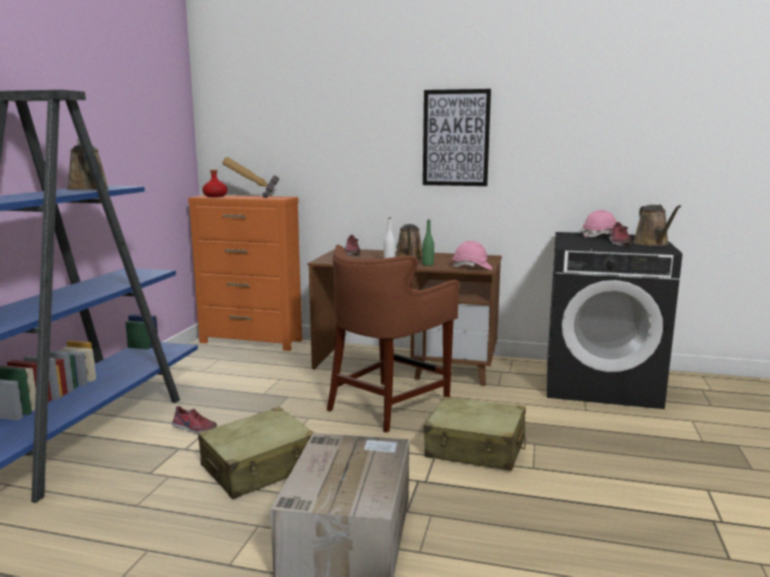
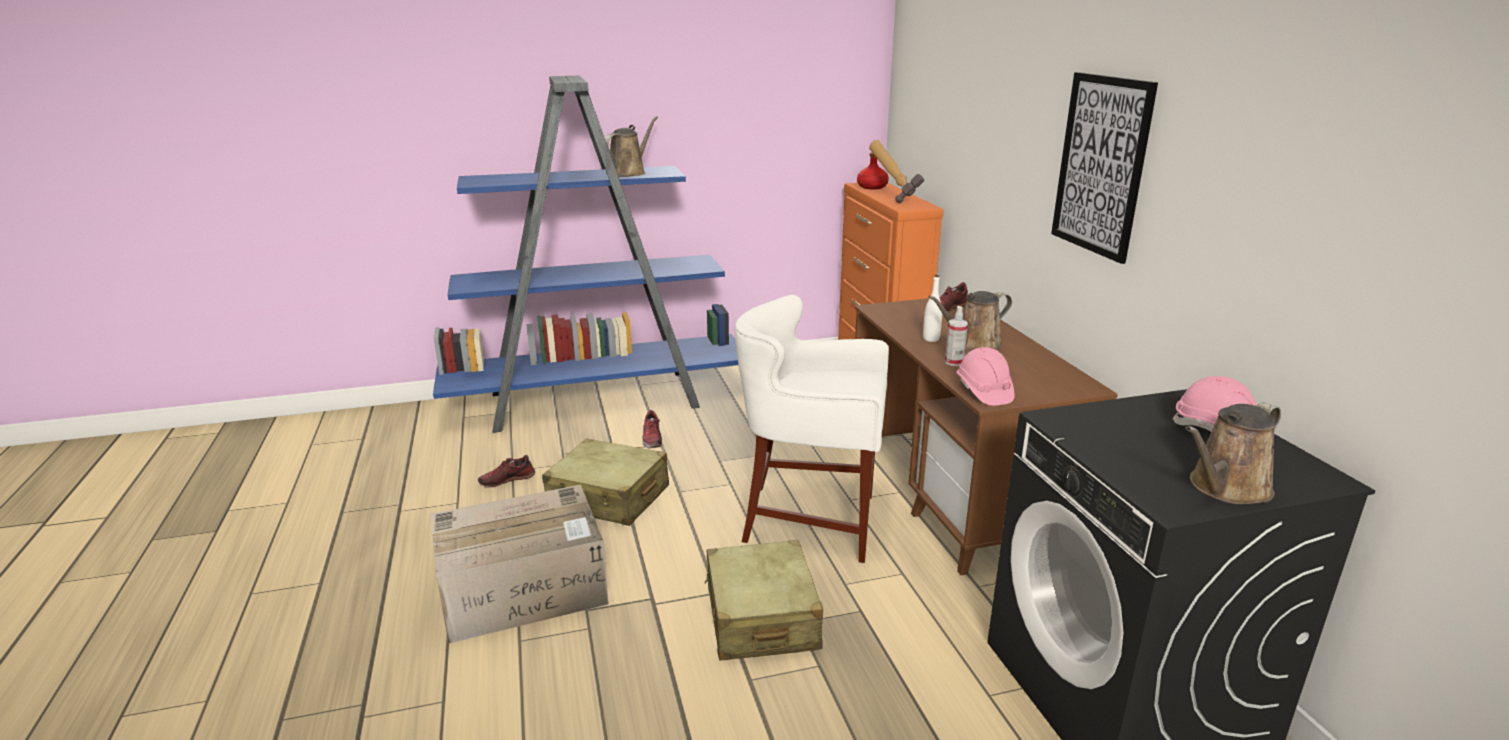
camera: 60 degrees right, 10 degrees up
brown stool [327,245,459,433] -> white stool [735,295,889,563]
green bottle [422,220,434,266] -> spray bottle [945,306,968,366]
shoe [609,222,632,246] -> shoe moved to [478,455,535,488]

